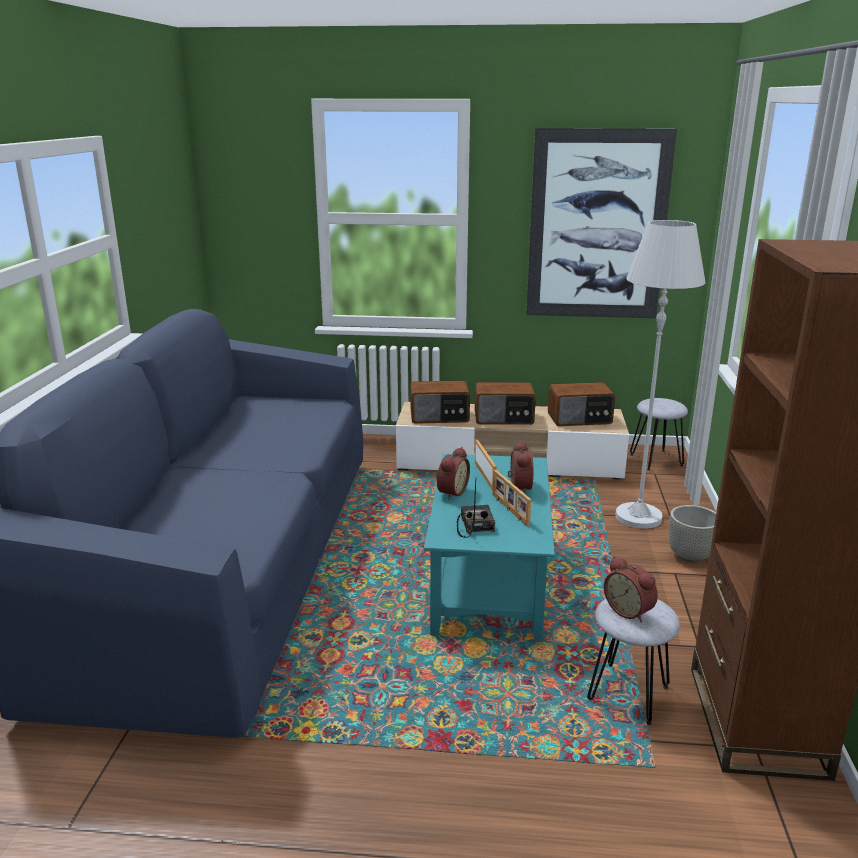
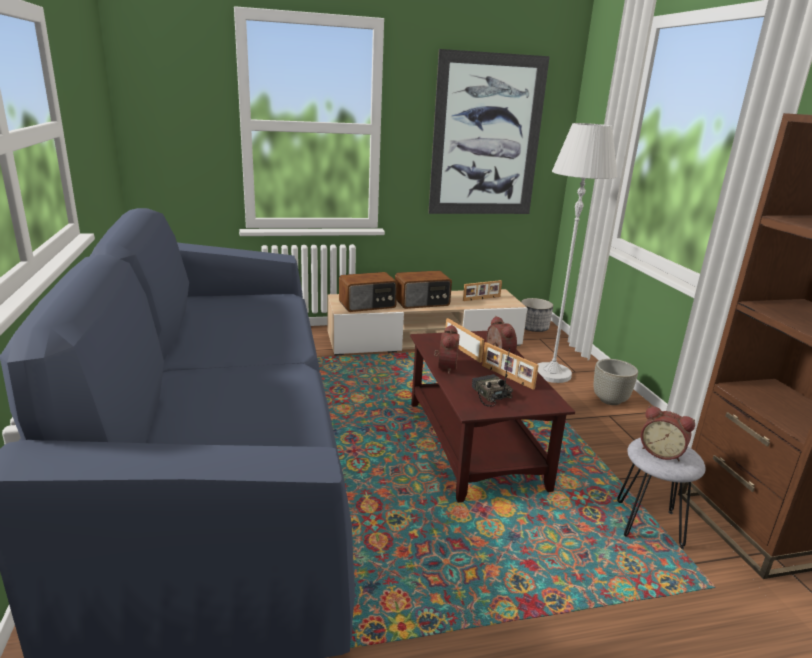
camera: 20 degrees left, 0 degrees up
turquoise coffee table [424,454,555,642] -> brown coffee table [410,331,575,502]
radio [548,382,615,426] -> picture frame [463,280,502,301]
grey stool [630,398,688,470] -> planter [521,298,553,332]

